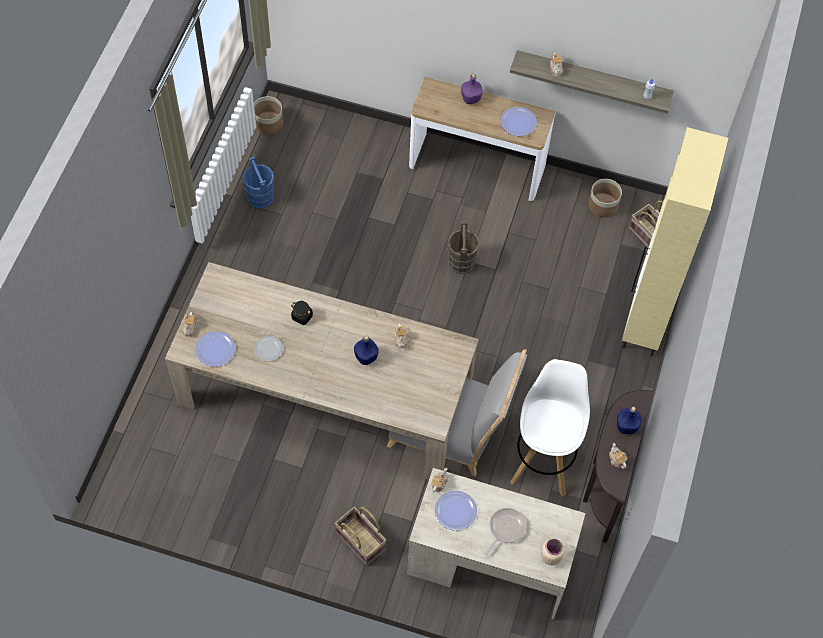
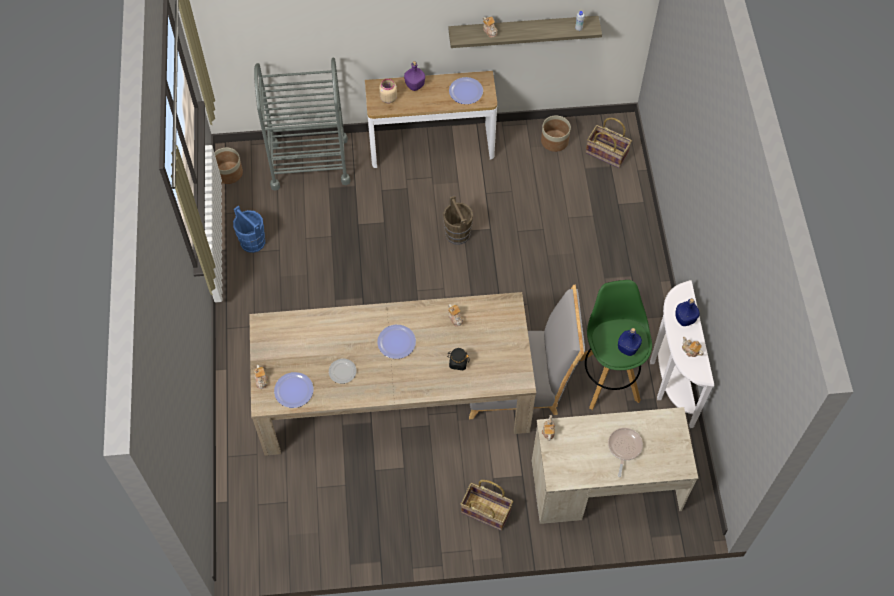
camera: 20 degrees left, 0 degrees up
black jar [291,301,313,325] -> black jar moved to [447,348,470,370]
blue bottle [354,336,379,365] -> blue bottle moved to [618,328,642,356]
plate [435,491,477,531] -> plate moved to [377,325,416,359]
white stool [510,359,590,497] -> green stool [580,280,652,410]
beige jar [541,539,564,565] -> beige jar moved to [379,79,397,104]
brown console table [583,390,653,543] -> white console table [650,280,714,428]
beige cabinet [622,127,728,356] -> none
none -> grey cart [254,58,350,191]

